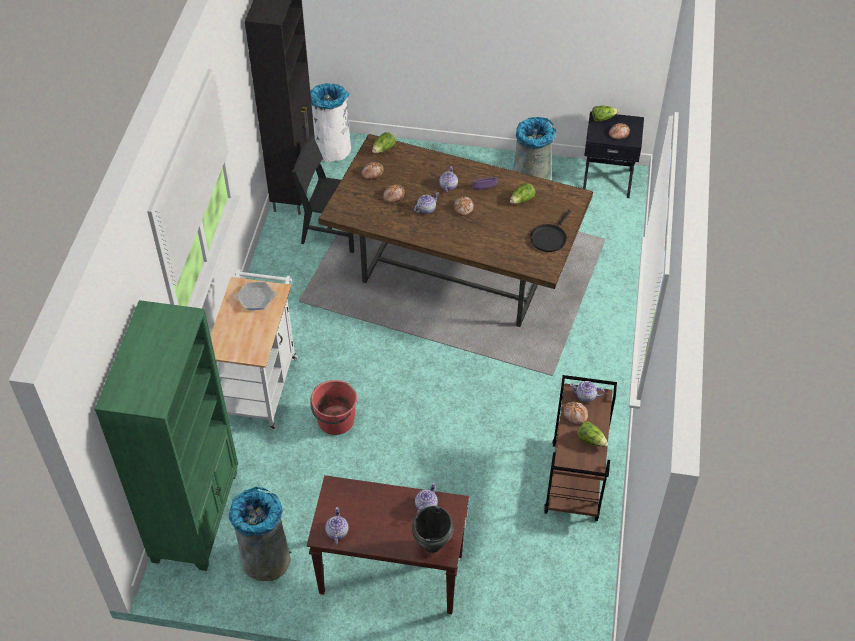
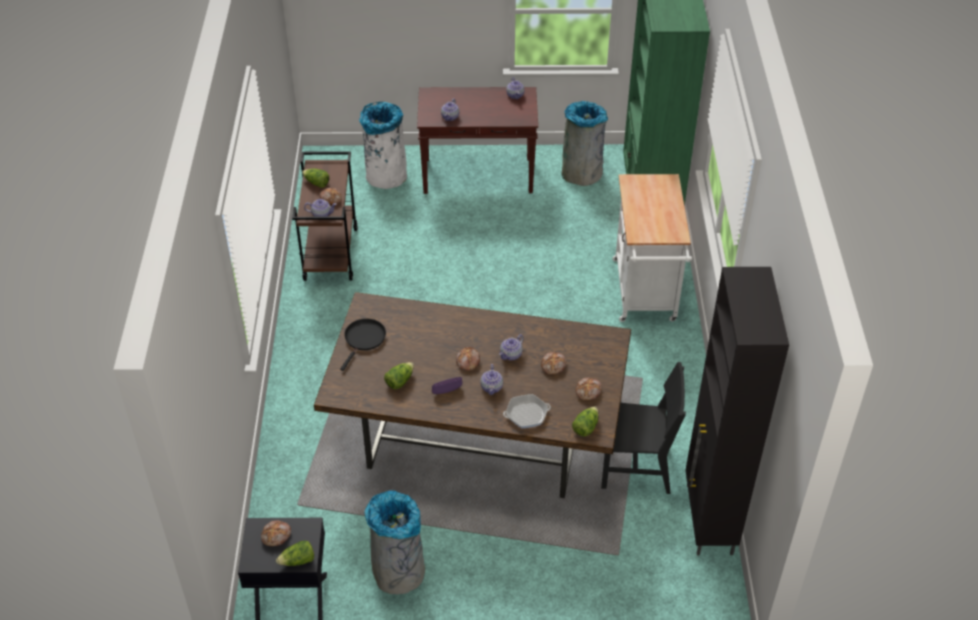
camera: 170 degrees right, 5 degrees down
frying pan [234,282,277,310] -> frying pan moved to [503,394,551,428]
white trash can [310,83,351,162] -> white trash can moved to [359,102,407,189]
red bucket [310,380,357,435] -> none
black cooking pot [412,506,453,553] -> none

